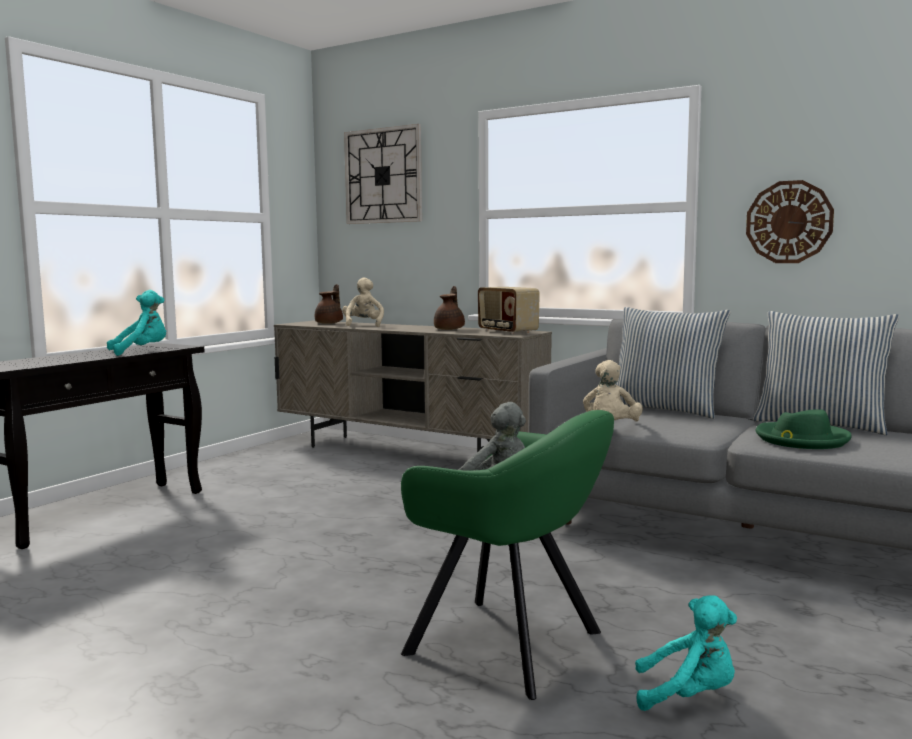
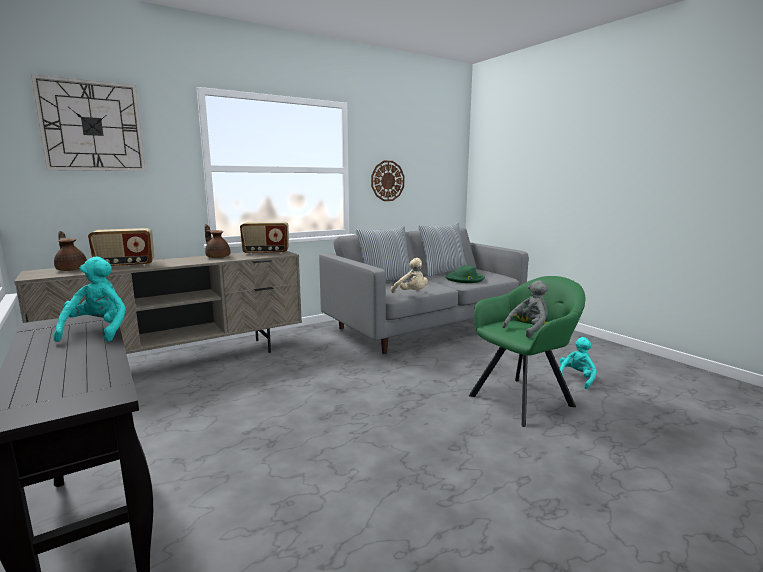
camera: 65 degrees left, 5 degrees up
beige plush toy [342,277,384,327] -> radio [88,228,154,266]

